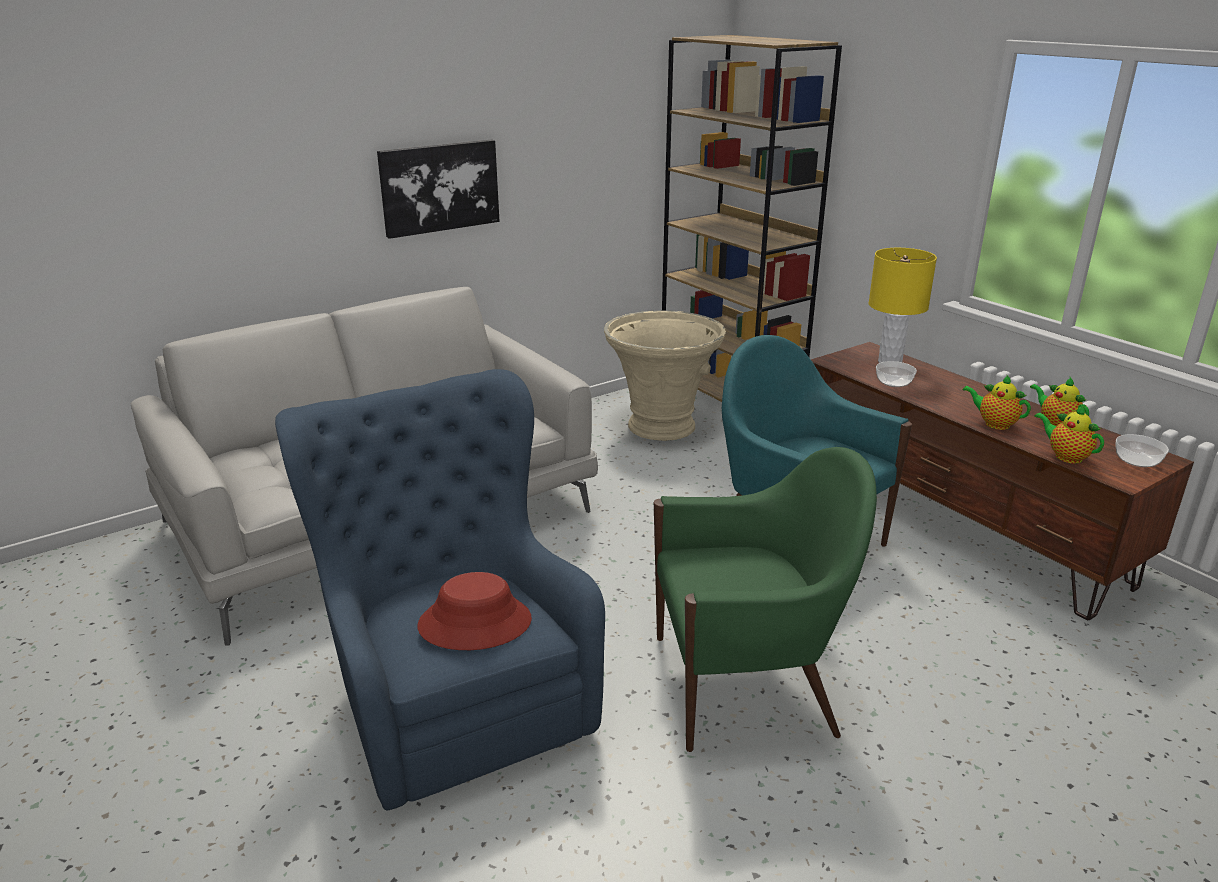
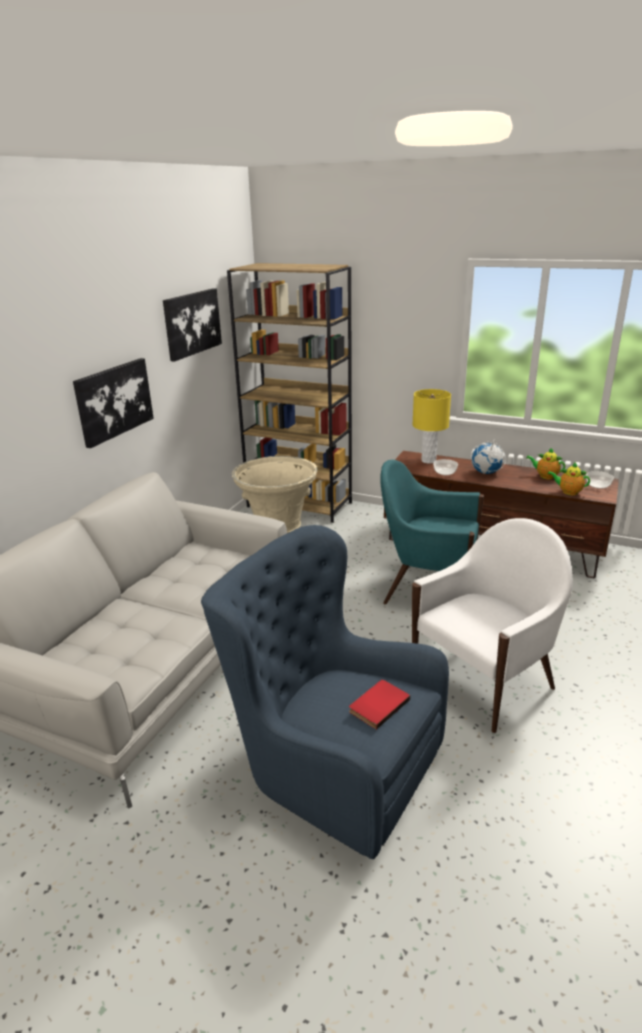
camera: 30 degrees left, 0 degrees up
red hat [417,572,532,650] -> red book [349,680,411,730]
green armchair [654,447,877,752] -> white armchair [412,518,573,733]
teapot [962,375,1031,430] -> none
none -> picture [163,288,222,362]
none -> globe [471,441,506,474]

